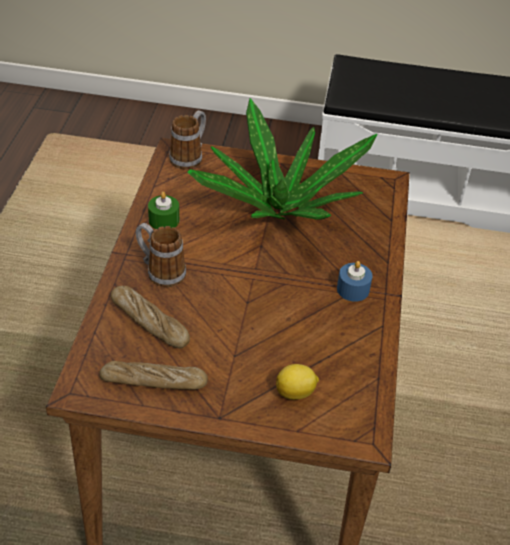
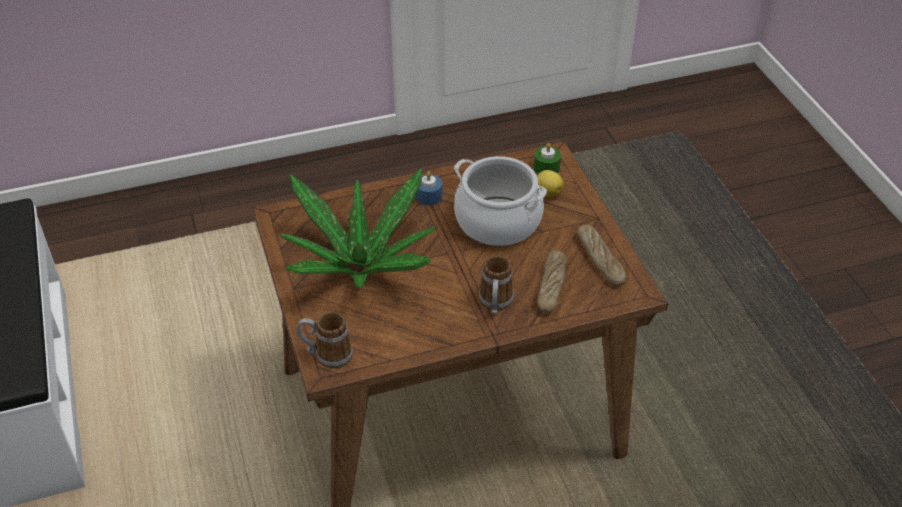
camera: 115 degrees left, 0 degrees up
green candle [148,192,179,229] -> green candle moved to [534,143,561,174]
none -> cooking pot [454,156,547,246]

